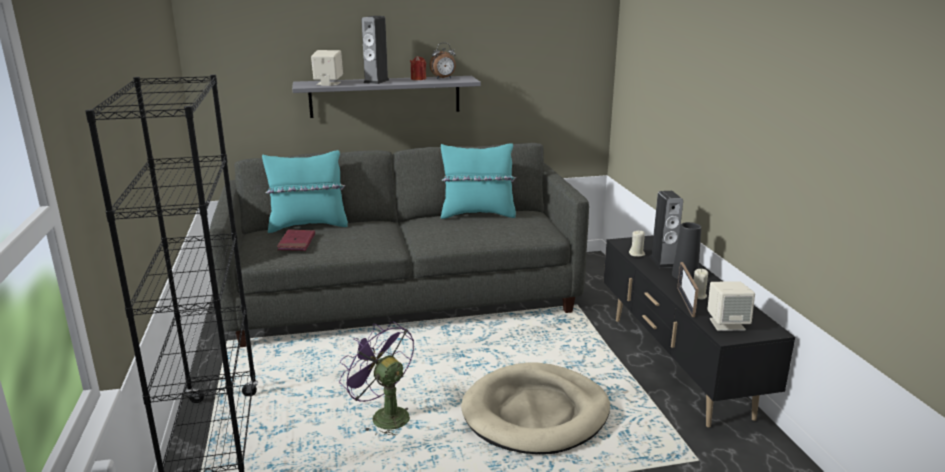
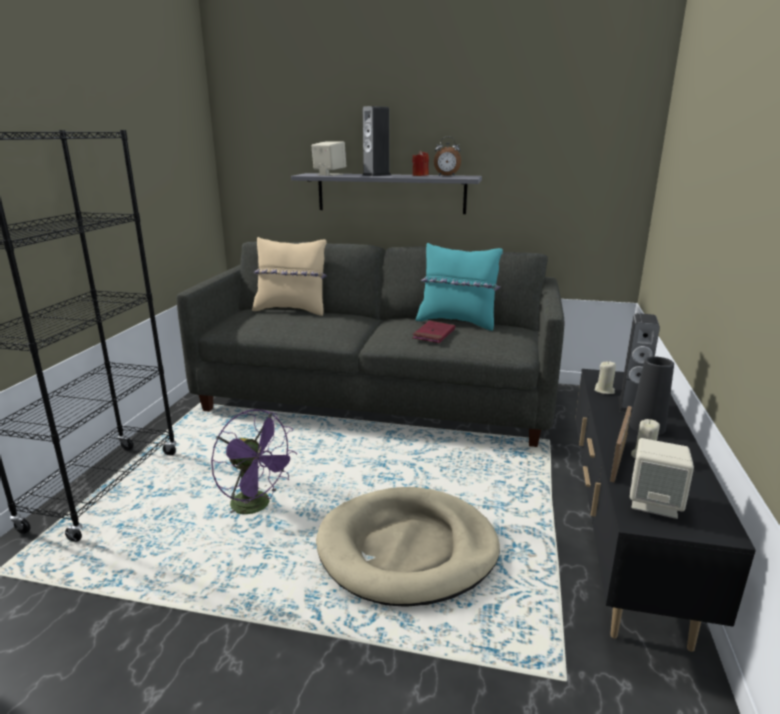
camera: 25 degrees right, 0 degrees up
turquoise pillow [262,150,348,233] -> beige pillow [252,237,327,316]
red book [277,229,315,251] -> red book moved to [412,321,455,343]
purple fan [339,321,414,436] -> purple fan turned 150 degrees clockwise [211,409,297,515]

